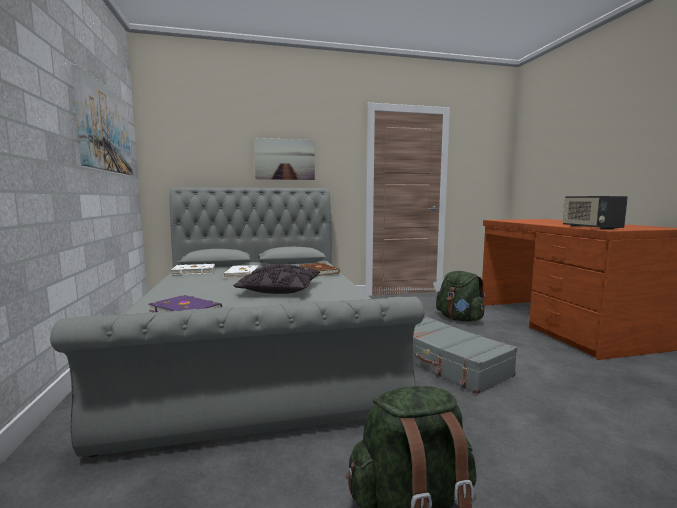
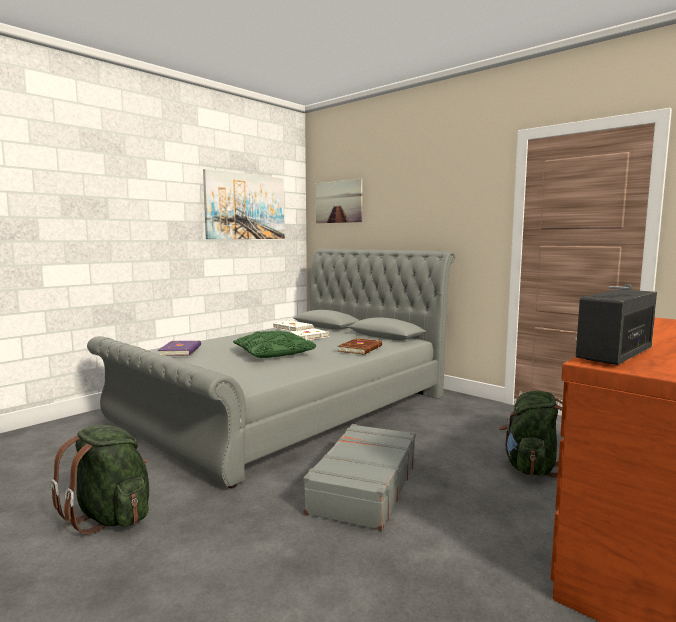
camera: 55 degrees right, 0 degrees up
black pillow [233,264,320,294] -> green pillow [233,331,316,358]
picture [254,138,315,180] -> picture moved to [316,179,363,223]

